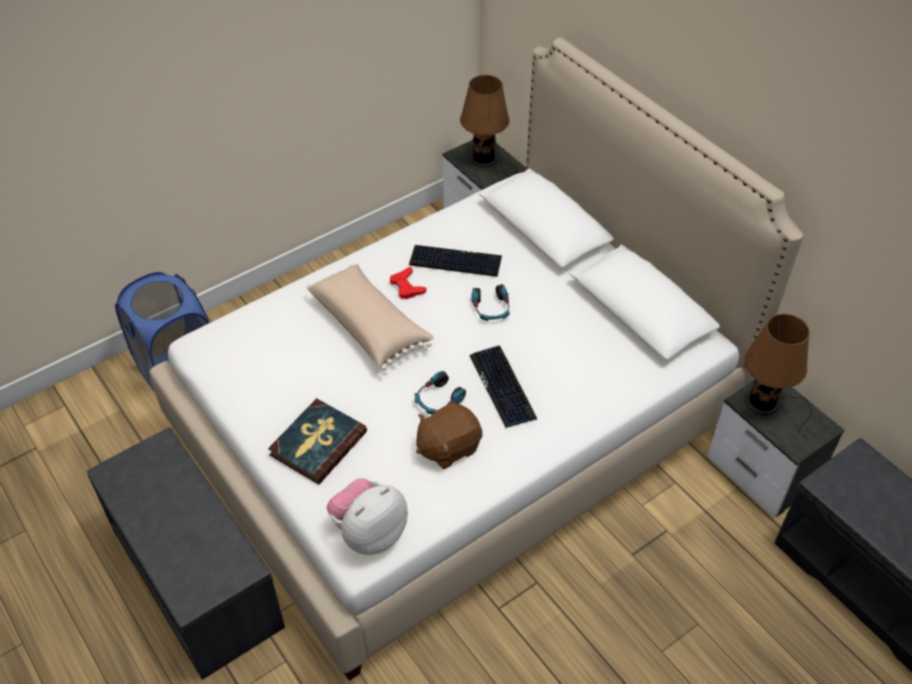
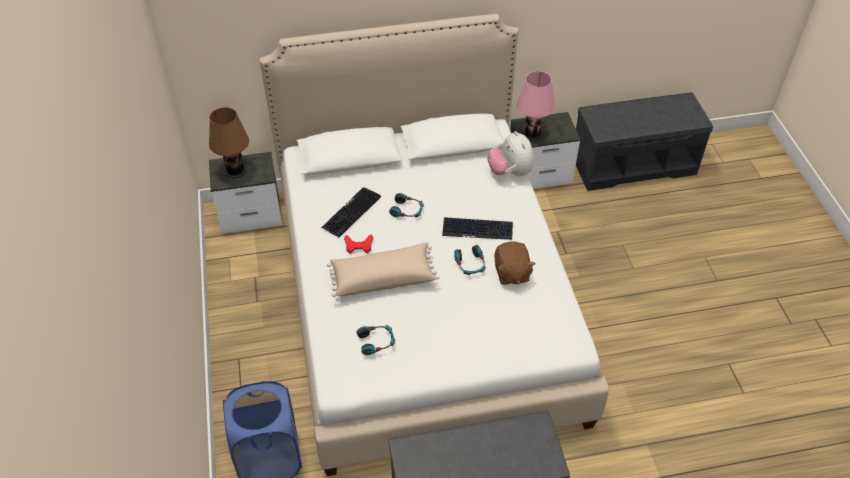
camera: 65 degrees left, 0 degrees up
book [268,398,367,484] -> none
plush toy [327,478,408,555] -> plush toy moved to [487,131,534,177]
brown table lamp [744,314,812,437] -> pink table lamp [517,71,565,141]
none -> headphones [356,325,395,355]

